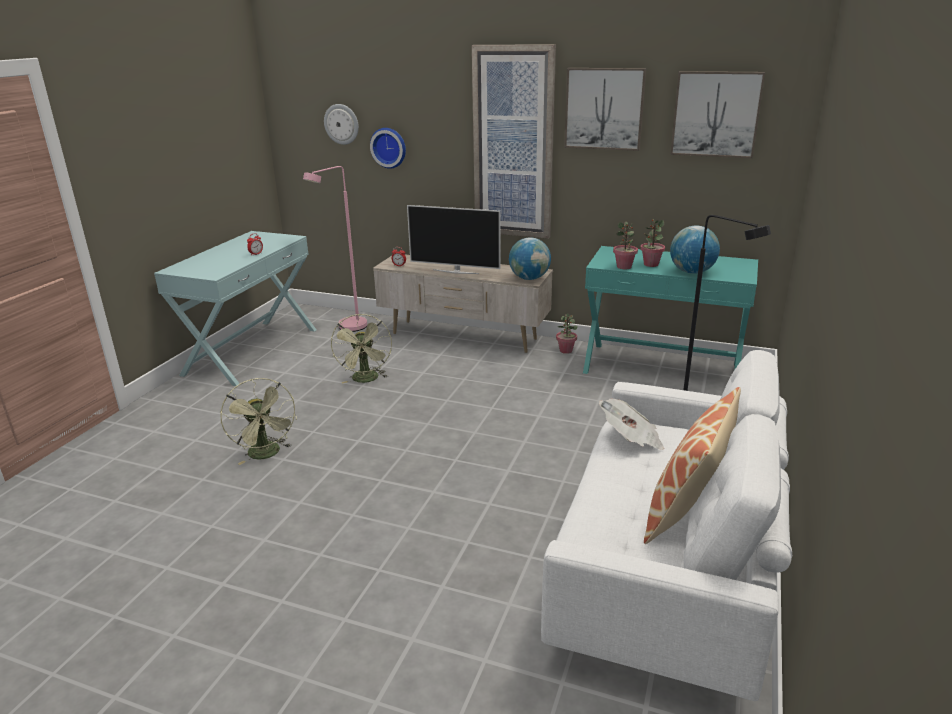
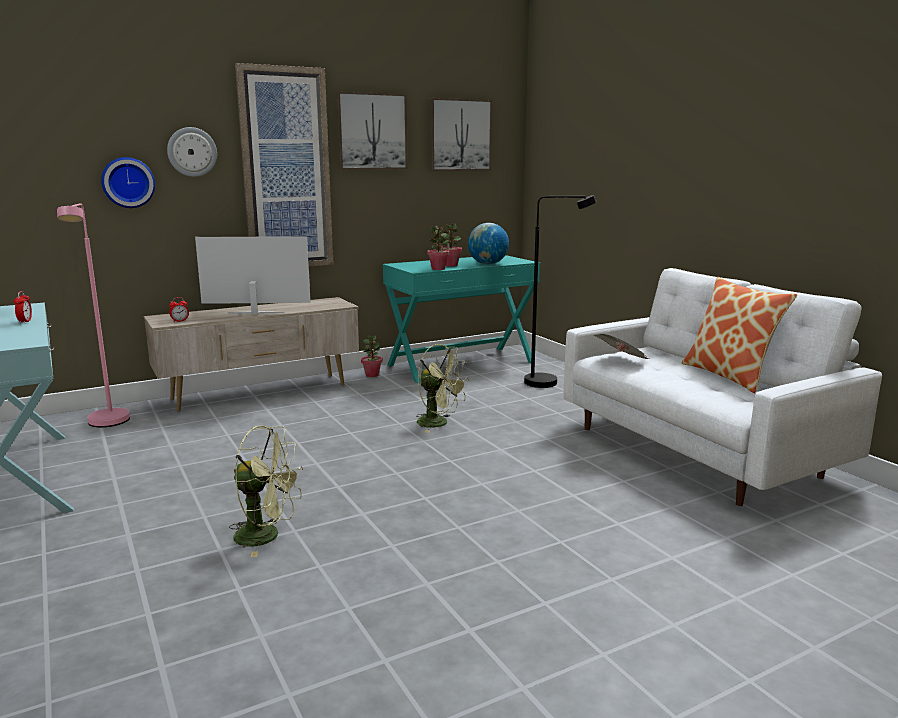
camera: 50 degrees left, 10 degrees down
wall clock [324,104,359,145] -> wall clock moved to [167,127,217,177]
green fan [331,314,392,384] -> green fan moved to [416,344,469,433]
television [407,205,501,274] -> television turned 150 degrees counterclockwise [195,236,311,315]
globe [509,237,551,280] -> none

